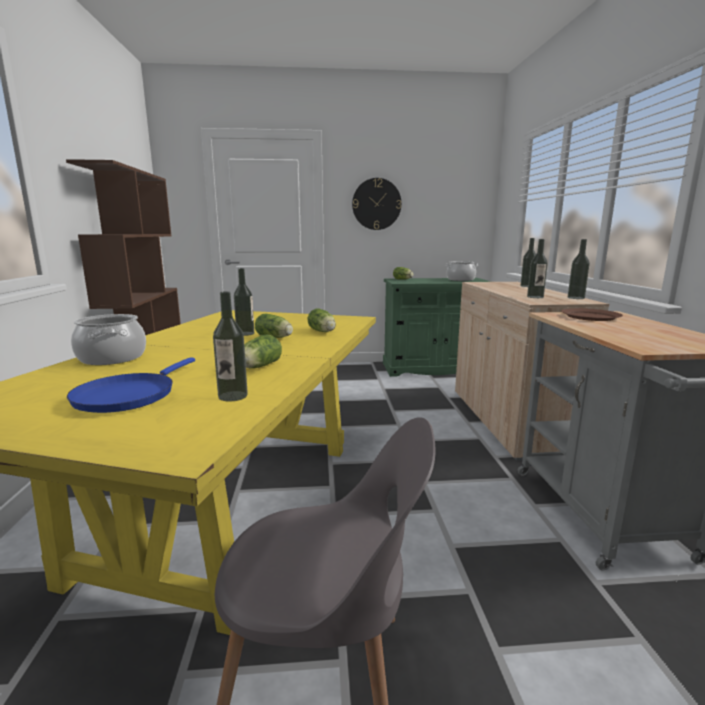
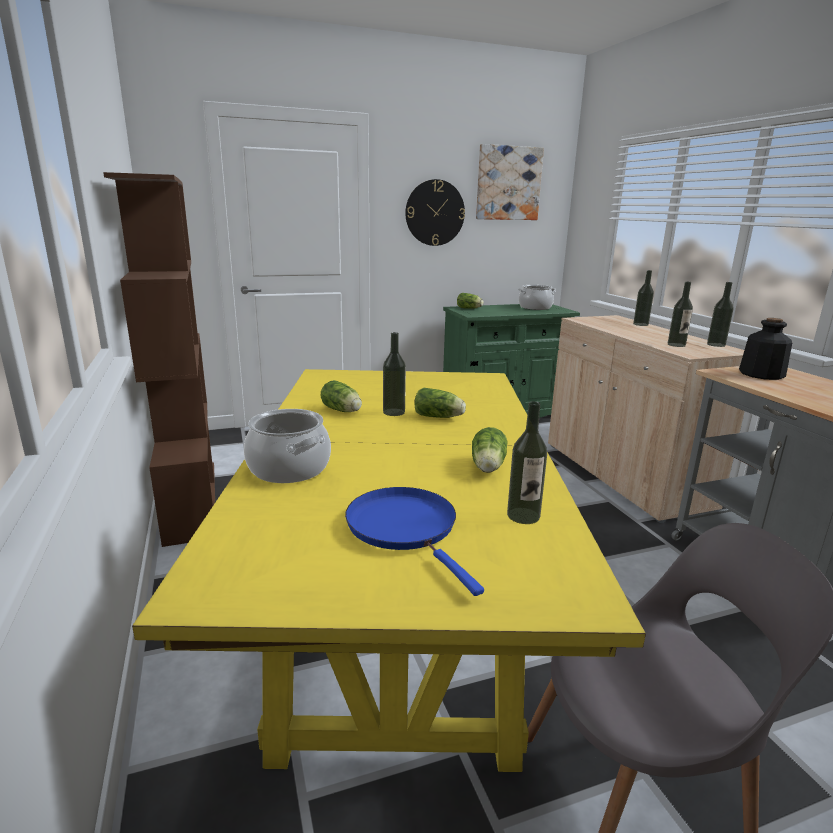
camera: 15 degrees left, 5 degrees up
blue frying pan [67,357,195,413] -> blue frying pan turned 150 degrees clockwise [345,487,484,596]
lettuce [308,308,336,332] -> lettuce moved to [321,380,362,412]
brown plate [561,308,623,321] -> bottle [739,318,792,380]
none -> picture [476,144,544,220]

